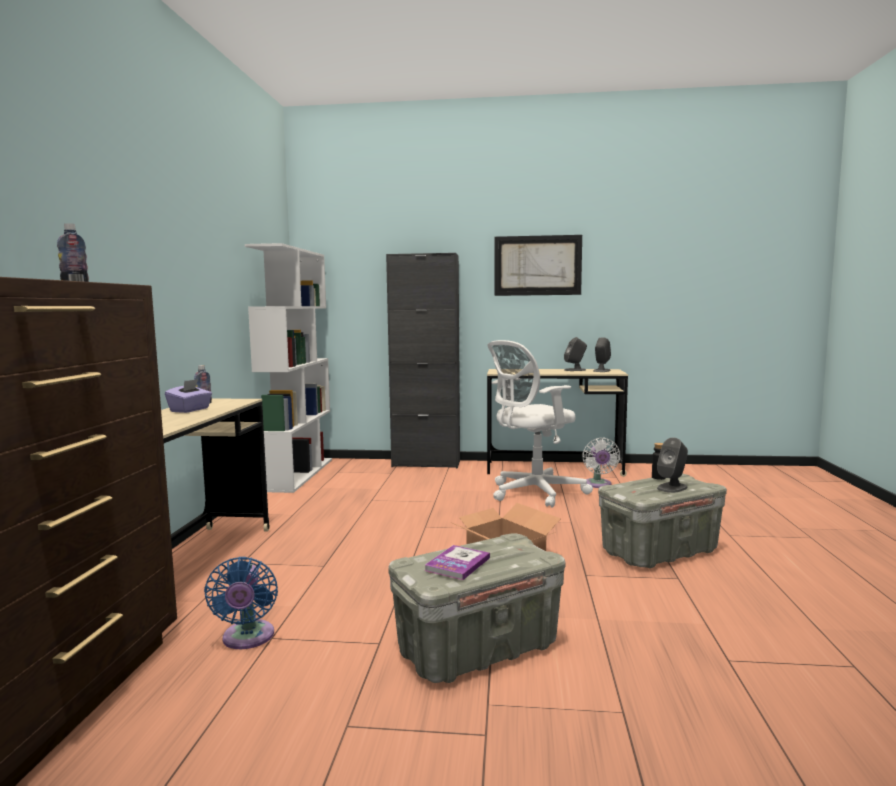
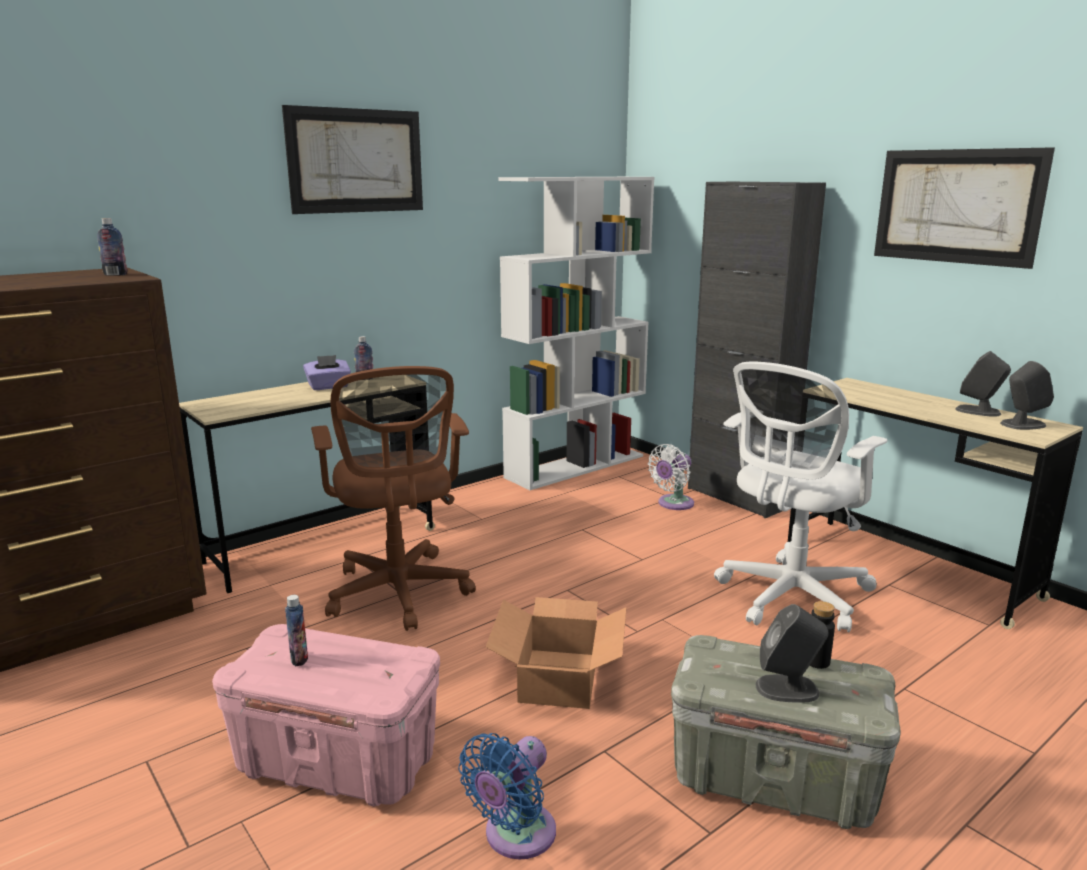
camera: 45 degrees right, 10 degrees up
blue fan [204,557,278,649] -> blue fan moved to [458,733,556,860]
grey storage box [388,533,565,683] -> pink storage box [212,624,440,807]
book [425,545,490,580] -> bottle [285,595,308,666]
white office chair [488,340,593,507] -> white office chair turned 60 degrees counterclockwise [714,362,888,632]
white fan [582,437,620,488] -> white fan moved to [648,444,694,510]
none -> picture [282,105,423,214]
none -> brown office chair [311,366,476,631]

